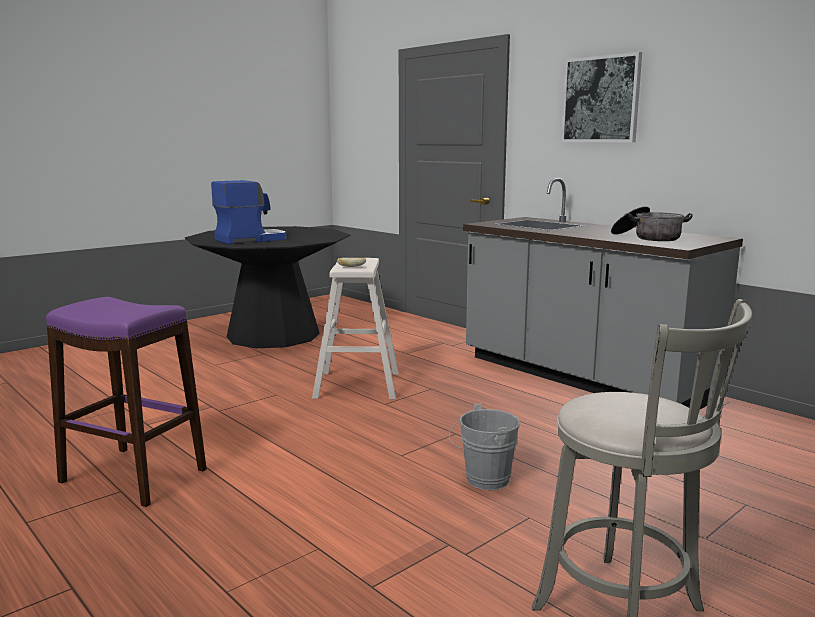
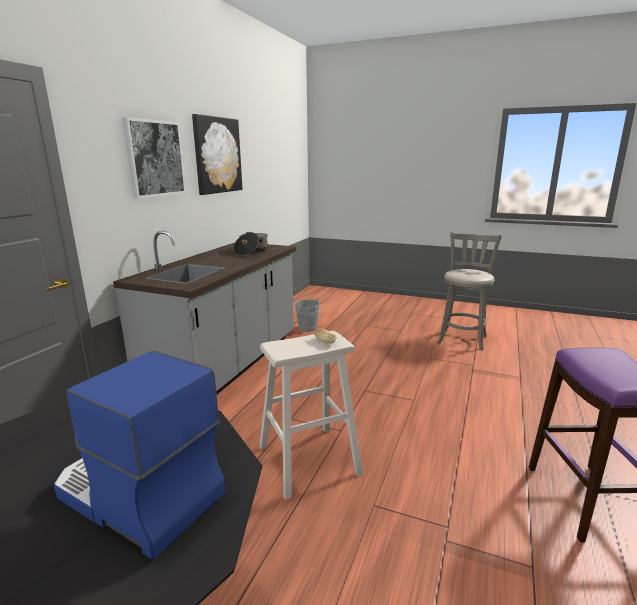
camera: 115 degrees left, 5 degrees up
grey bucket [449,403,520,490] -> grey bucket moved to [295,298,324,332]
none -> picture [192,114,242,195]

